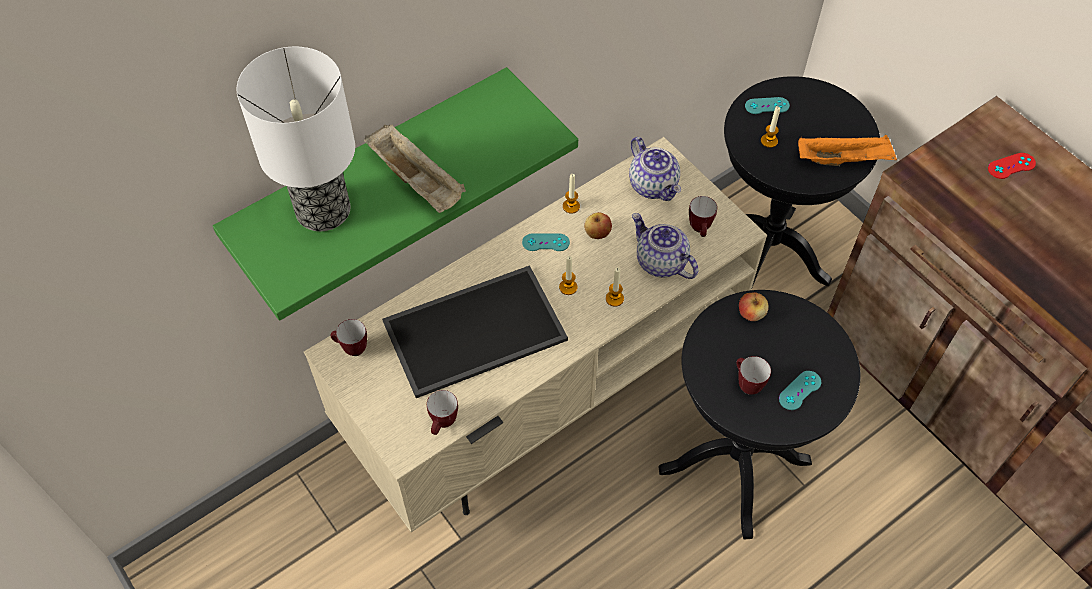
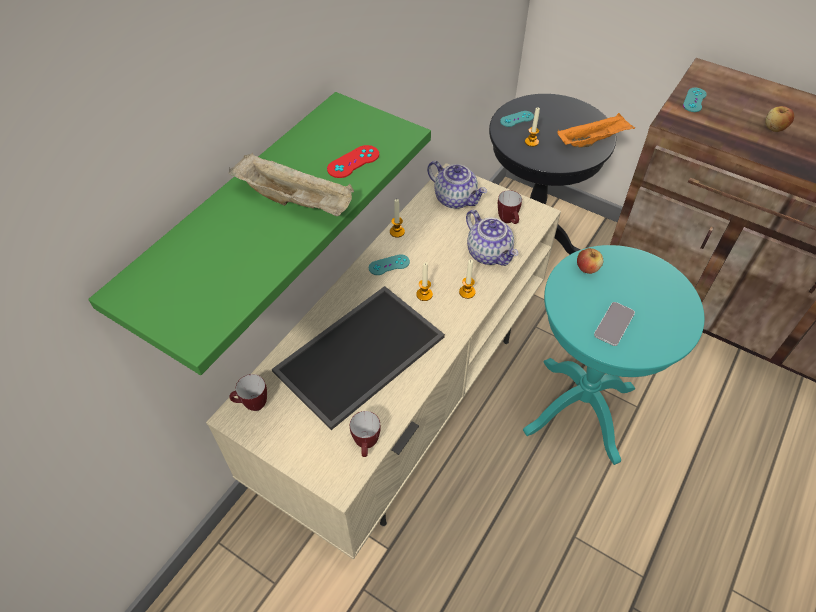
camera: 20 degrees left, 5 degrees down
table lamp [237,47,355,231] -> none
apple [584,212,612,239] -> apple moved to [765,106,794,132]
teapot [632,213,698,279] -> teapot turned 150 degrees counterclockwise [466,210,518,266]
black side table [658,290,861,539] -> turquoise side table [523,245,704,465]
mug [736,356,771,395] -> phone [594,302,635,346]
turquoise game controller [779,371,821,410] -> turquoise game controller moved to [683,88,707,112]
red game controller [988,153,1036,179] -> red game controller moved to [327,145,379,178]

